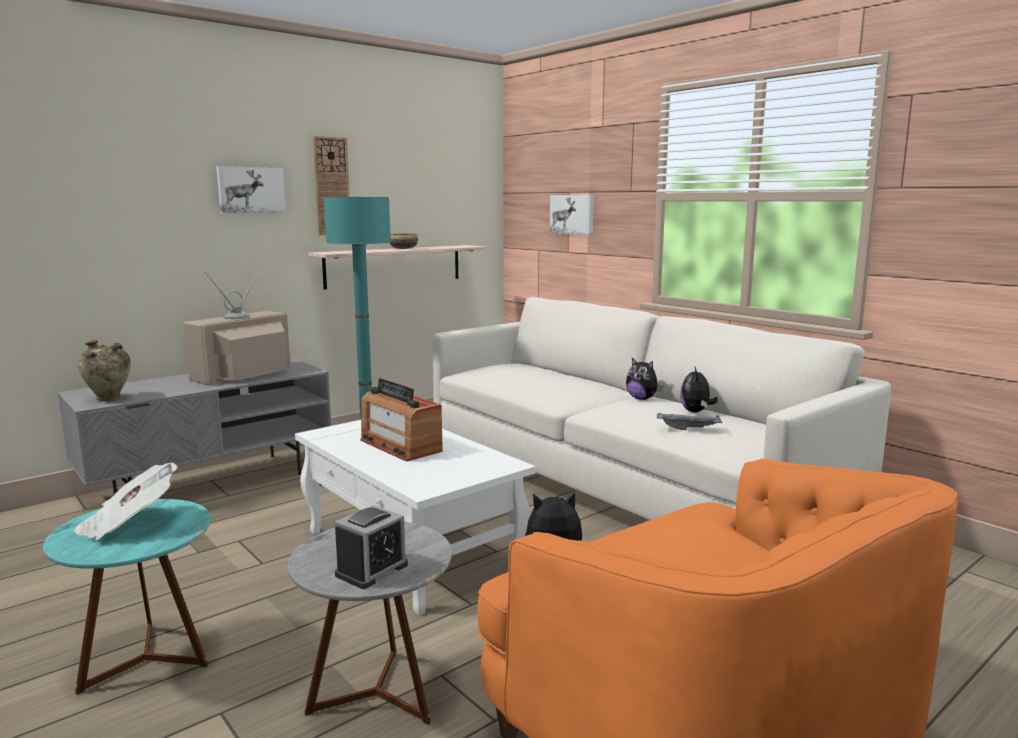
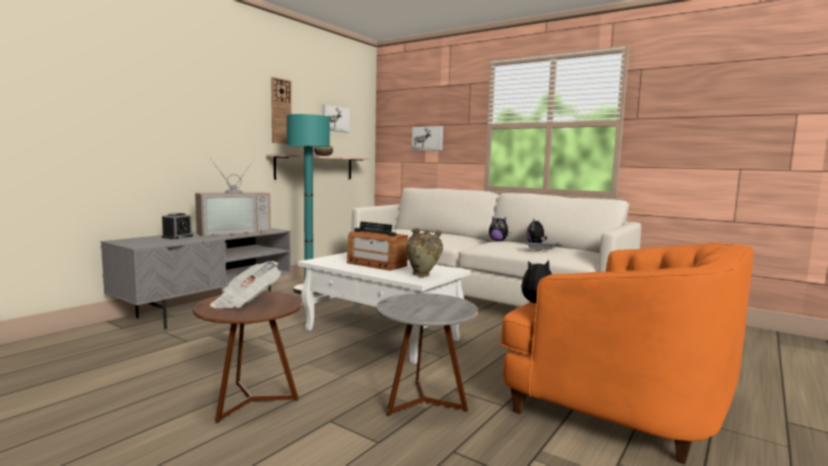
camera: 15 degrees left, 5 degrees down
turquoise side table [43,499,211,695] -> brown side table [193,291,302,423]
beige vase [78,340,131,401] -> beige vase moved to [406,228,443,277]
television [183,267,291,385] -> television turned 150 degrees counterclockwise [195,160,271,237]
picture [216,166,286,213] -> picture moved to [322,104,350,132]
alarm clock [335,505,408,589] -> alarm clock moved to [162,213,193,239]

